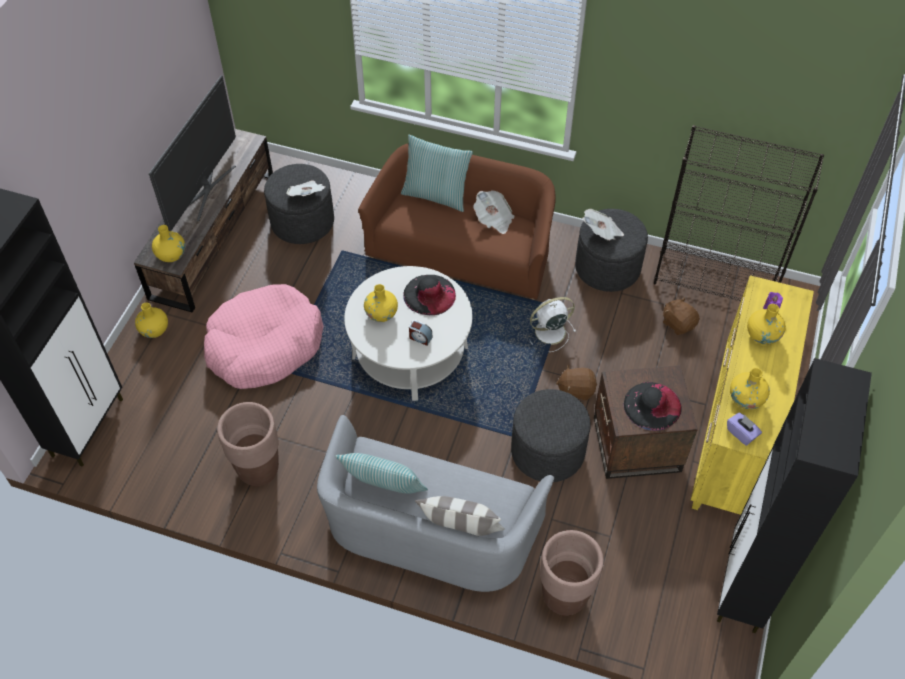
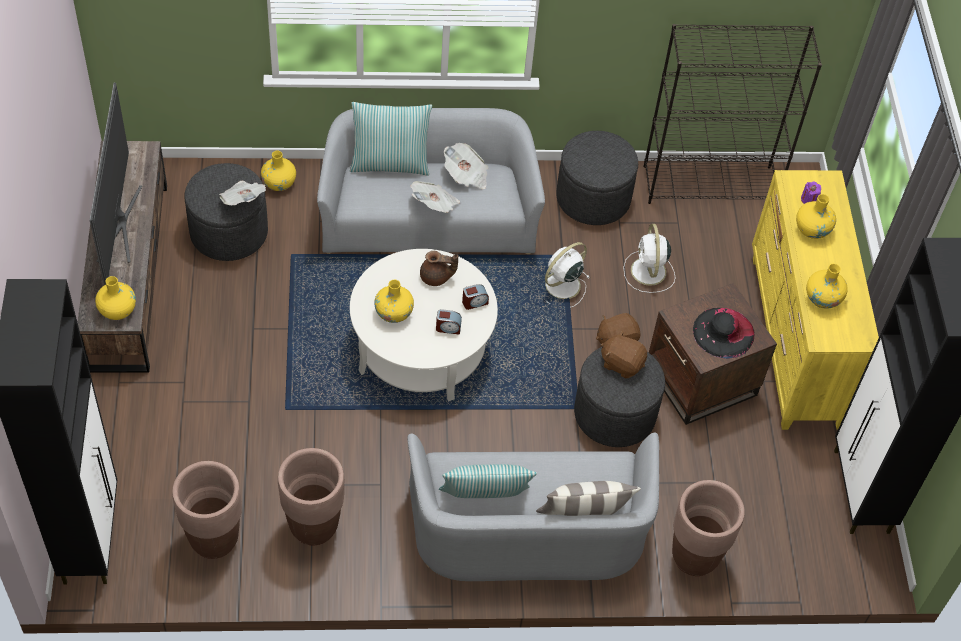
camera: 25 degrees left, 0 degrees up
yellow vase [135,303,168,338] -> yellow vase moved to [261,151,296,191]
pink dog bed [204,284,324,389] -> none
brown sofa [358,143,556,299] -> grey sofa [317,108,545,254]
black hat [403,275,456,315] -> brown teapot [420,251,458,286]
newspaper [583,209,624,240] -> newspaper moved to [411,181,460,213]
brown plush toy [663,297,700,335] -> brown plush toy moved to [601,330,647,378]
purple tissue box [727,412,762,446] -> none
none -> brown planter [172,461,242,559]
none -> alarm clock [462,284,489,310]
none -> white fan [623,224,675,293]

